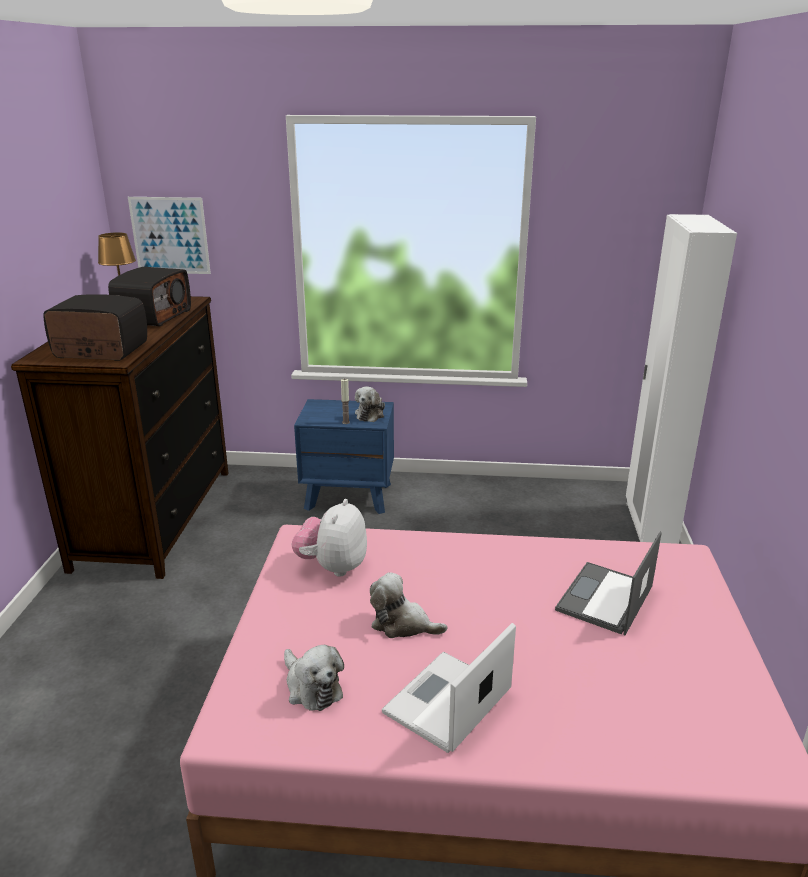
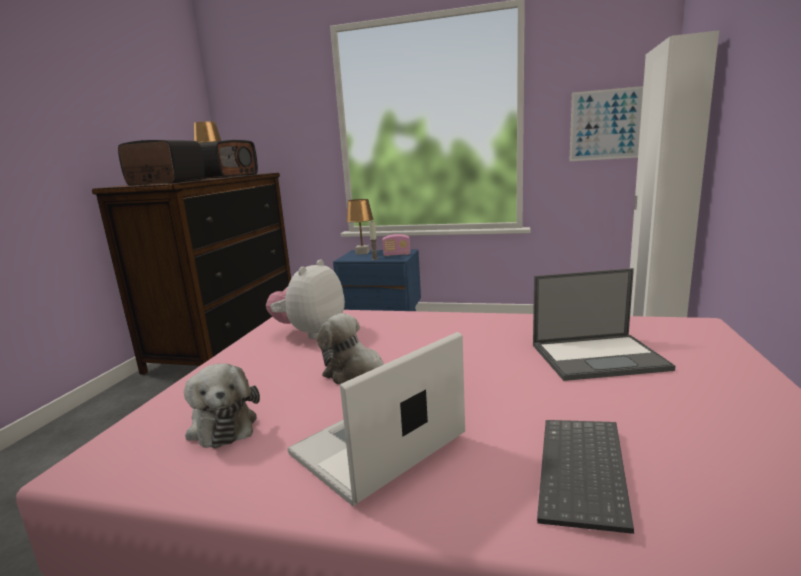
camera: 10 degrees right, 10 degrees down
picture [128,197,211,274] -> picture moved to [569,86,643,161]
plush toy [355,386,385,422] -> radio [383,234,410,256]
laptop [555,532,662,636] -> laptop turned 135 degrees counterclockwise [533,268,675,381]
none -> brown table lamp [346,199,373,255]
none -> keyboard [537,420,634,534]

